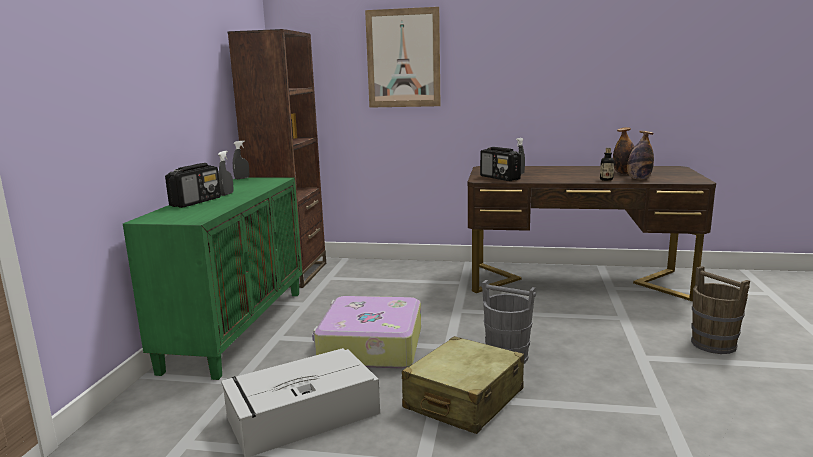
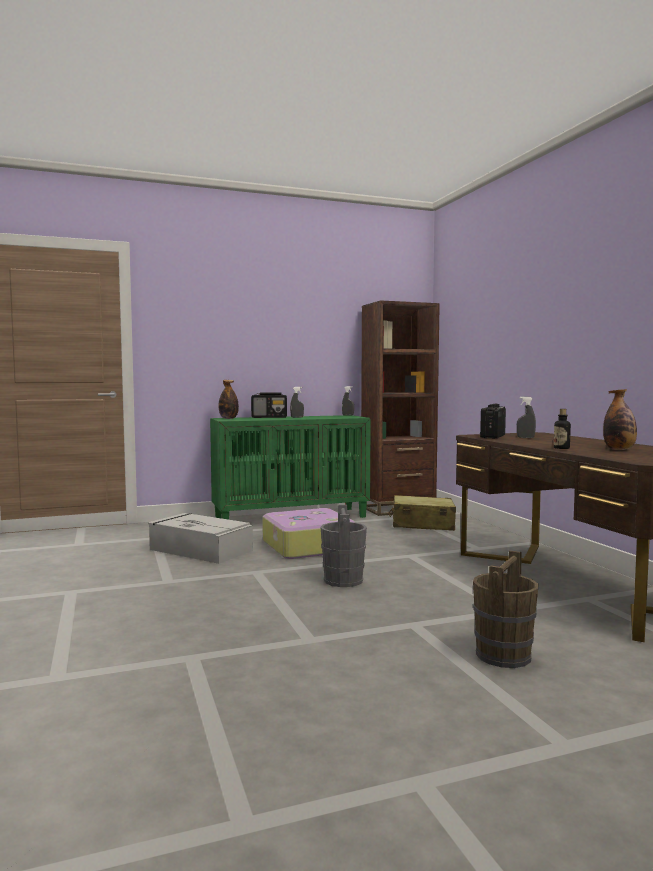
camera: 60 degrees right, 10 degrees down
picture [365,7,441,108] -> none
beige suitcase [402,336,524,434] -> beige suitcase moved to [388,495,456,531]
bottle [627,131,654,180] -> bottle moved to [218,380,239,419]

